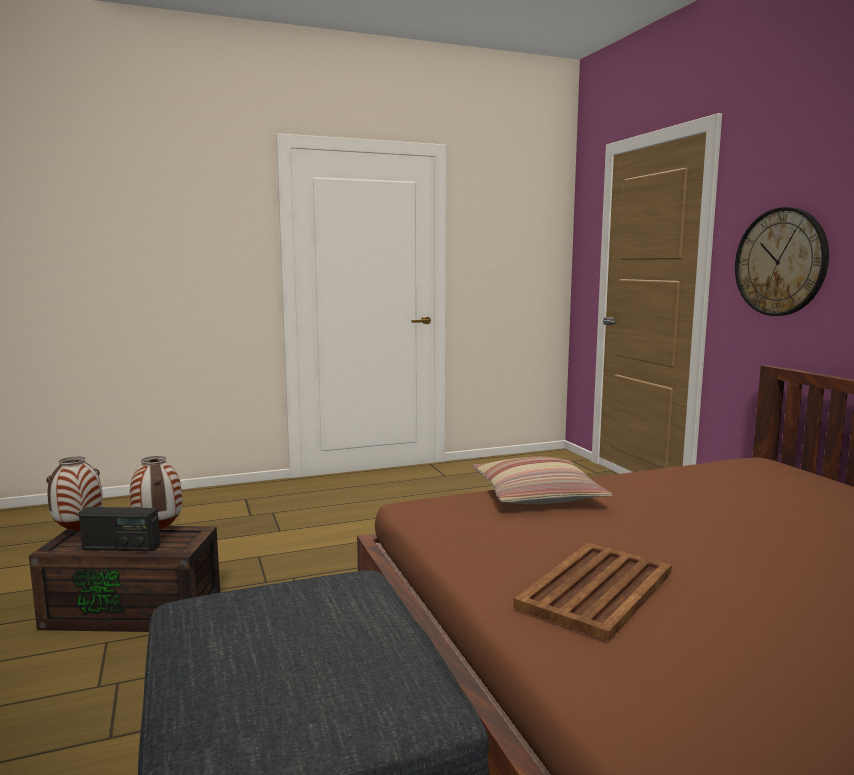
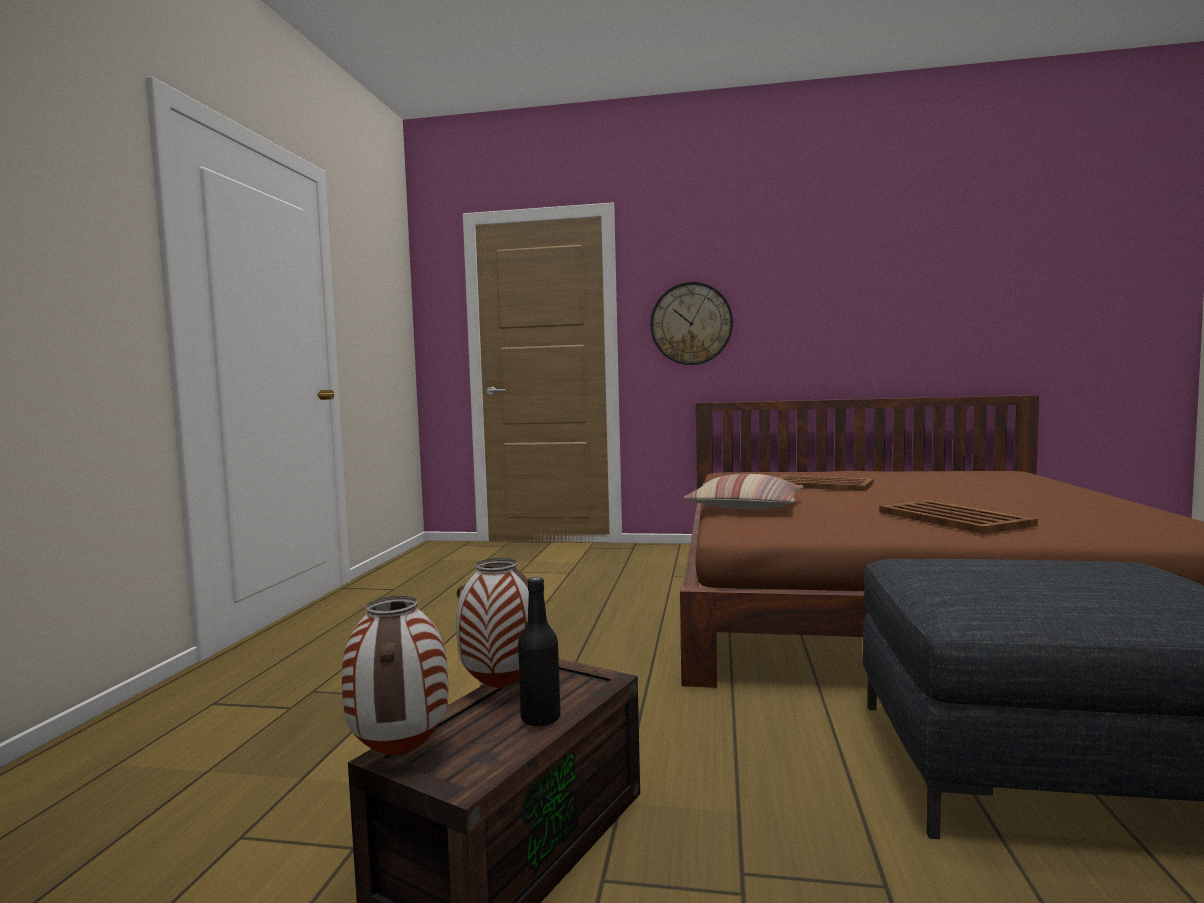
camera: 60 degrees left, 5 degrees down
radio [79,507,160,551] -> black bottle [518,577,561,727]
none -> brown tray [777,475,873,491]

